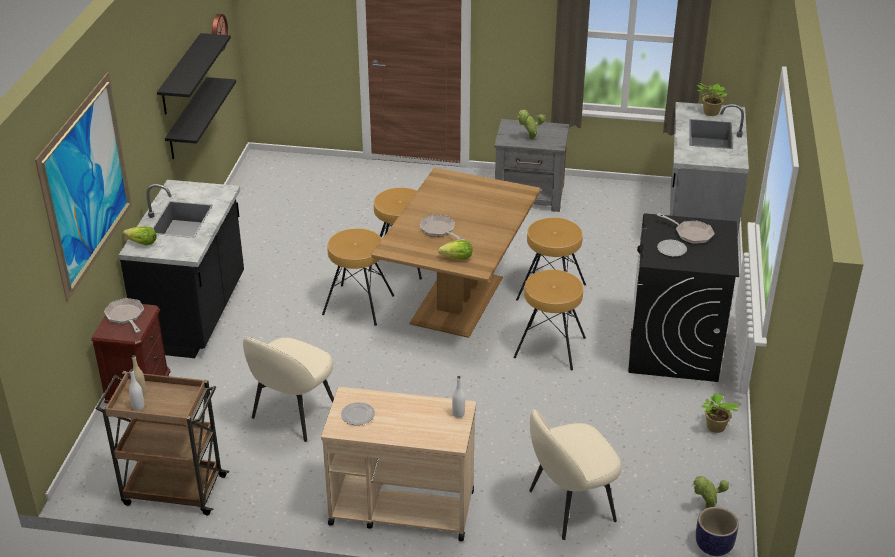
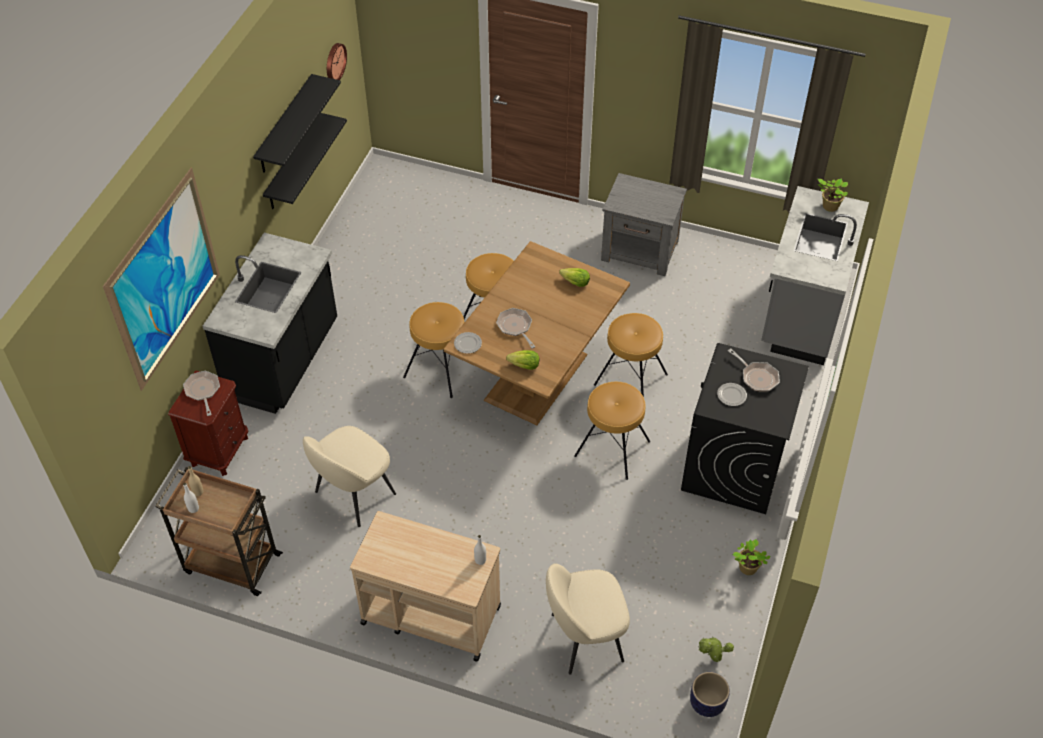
camera: 10 degrees right, 15 degrees up
lettuce [123,226,157,245] -> lettuce moved to [559,268,590,287]
plate [341,402,375,425] -> plate moved to [454,332,482,354]
potted plant [518,110,545,140] -> none

